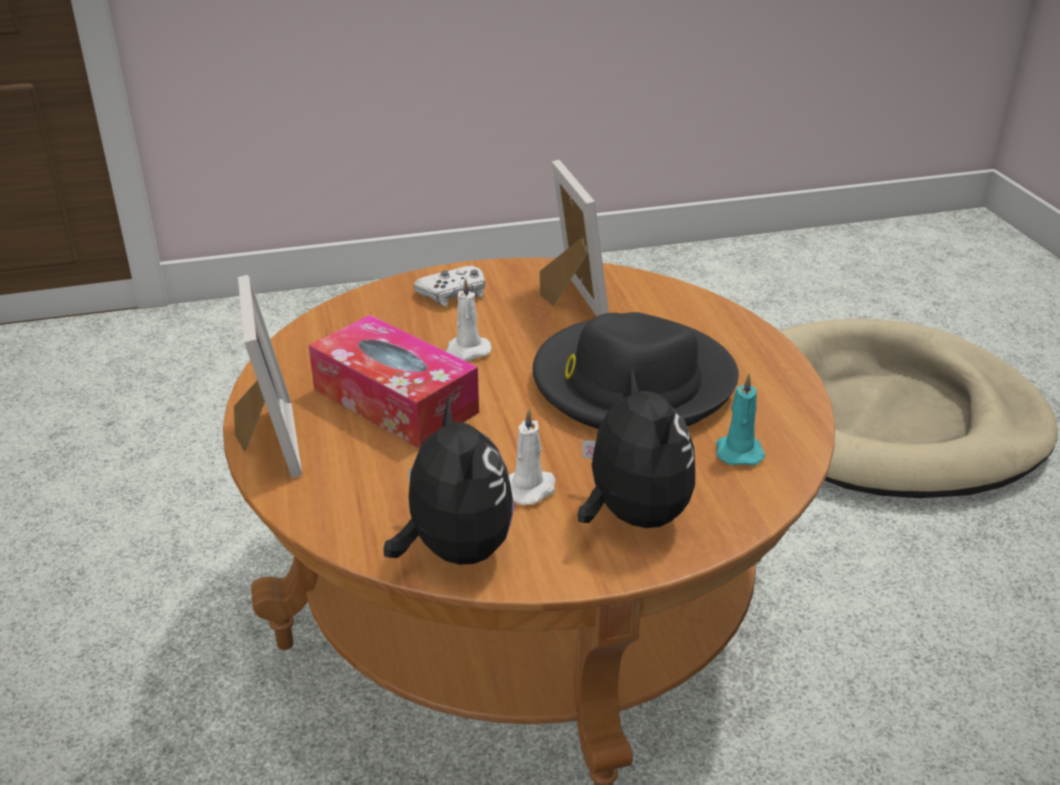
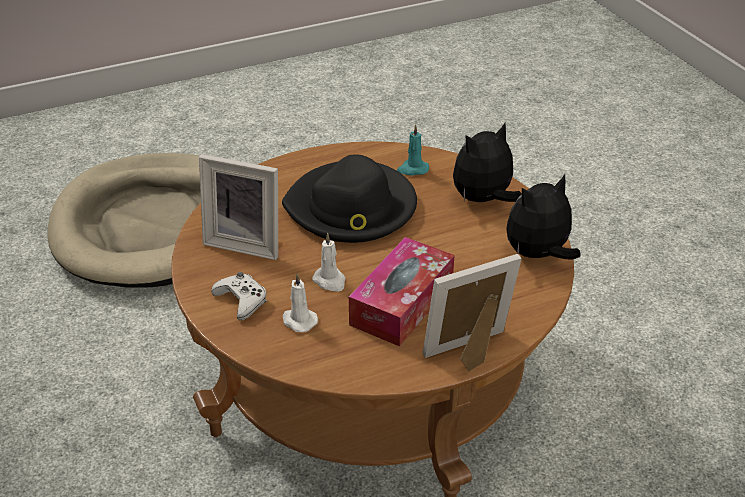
camera: 100 degrees left, 5 degrees up
white candle [509,409,556,505] -> white candle moved to [283,273,318,332]
picture frame [540,160,609,316] -> picture frame turned 135 degrees counterclockwise [199,154,278,260]

